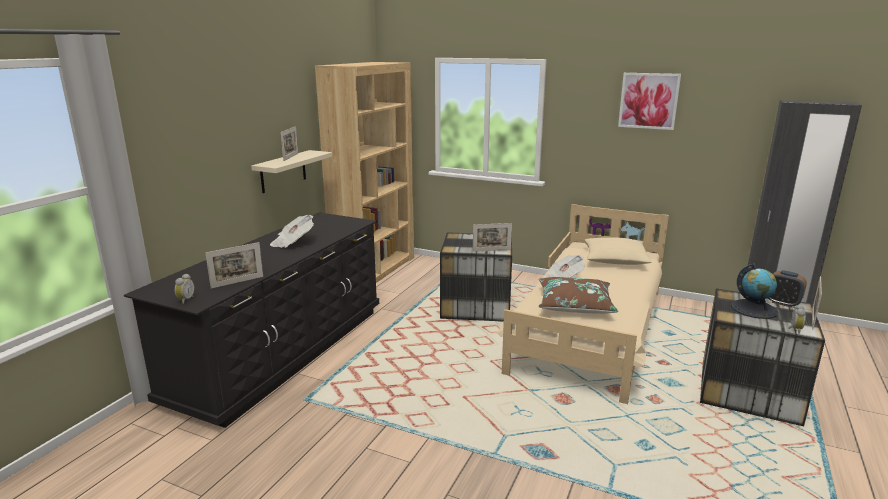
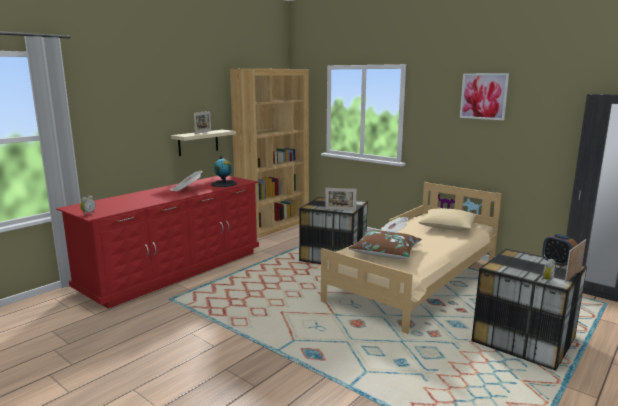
camera: 15 degrees right, 5 degrees down
black dresser [124,212,379,428] -> red dresser [56,176,259,309]
picture frame [205,242,263,289] -> none
globe [731,264,778,319] -> globe moved to [211,156,237,187]

